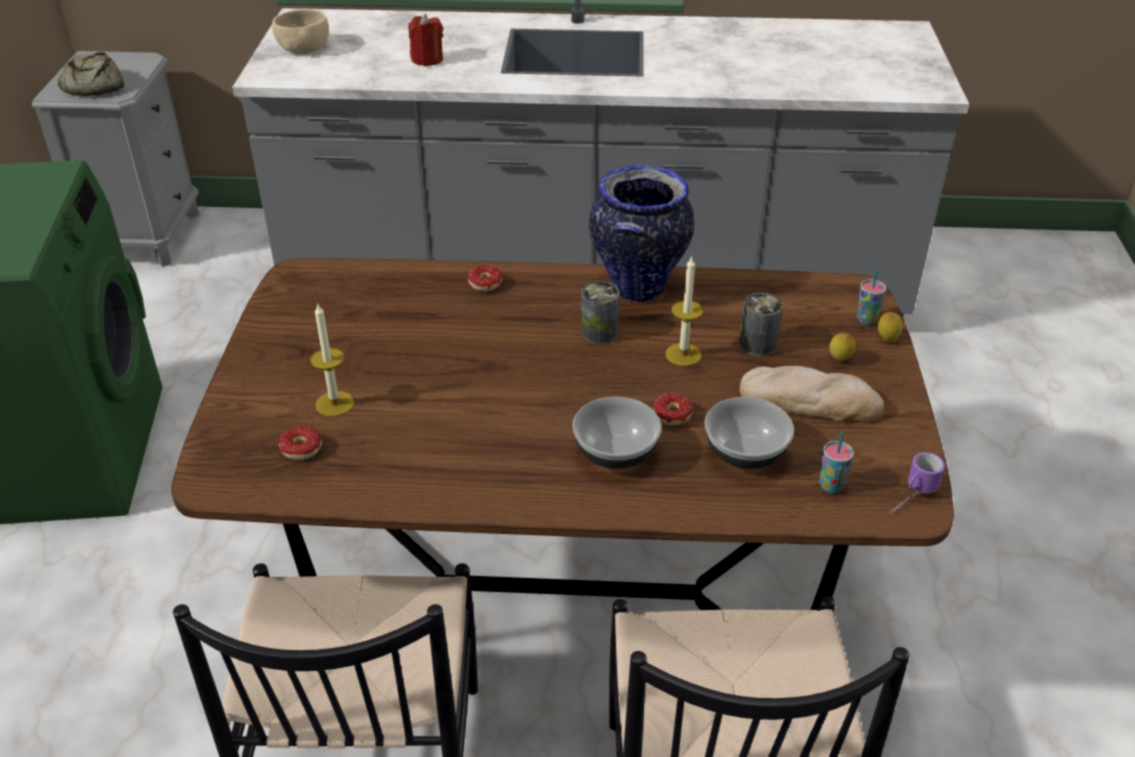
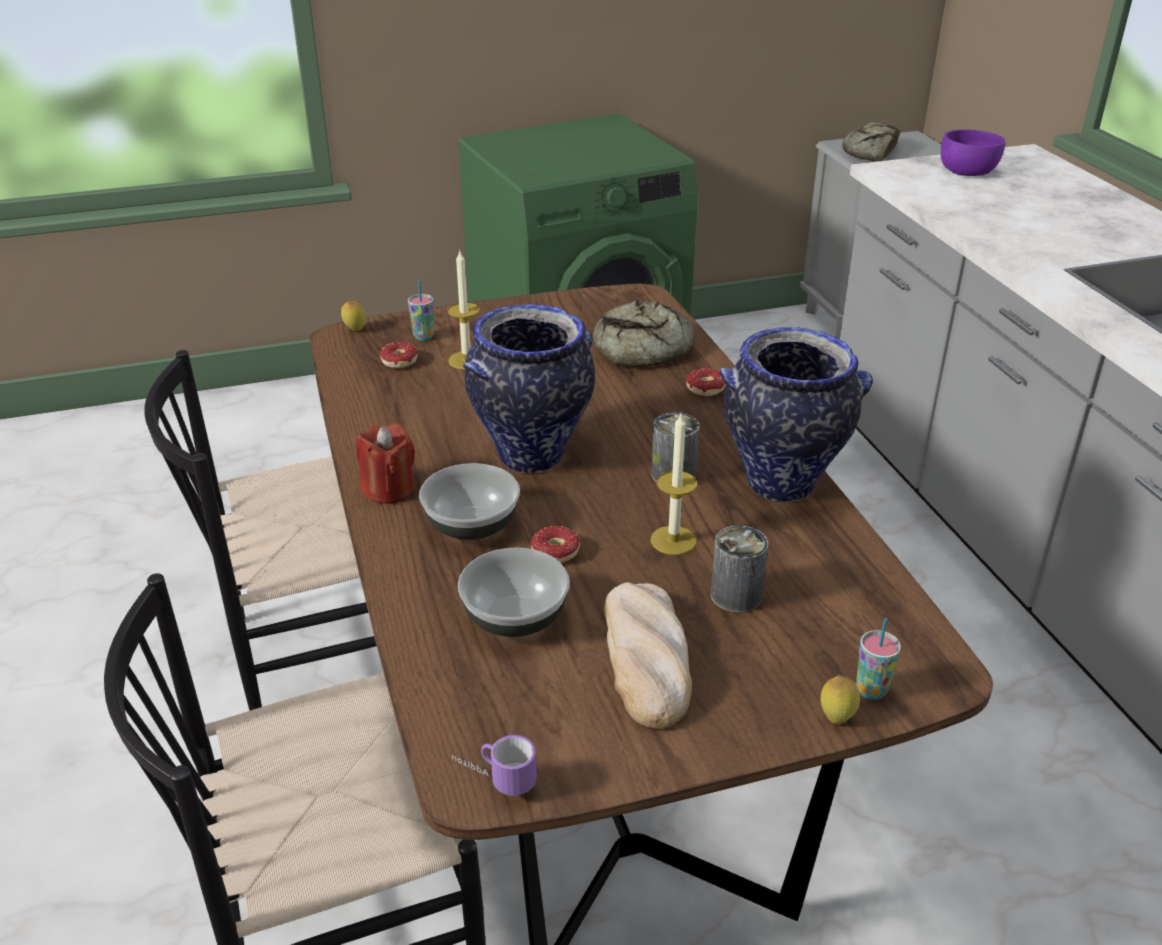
camera: 70 degrees right, 5 degrees down
beige bowl [272,9,329,54] -> purple bowl [941,130,1005,176]
red candle [408,14,443,66] -> red candle moved to [356,423,415,504]
cup [820,432,854,493] -> cup moved to [408,280,434,341]
lemon [830,333,856,361] -> lemon moved to [341,301,366,331]
none -> vase [463,304,595,473]
none -> bread [593,299,695,367]

